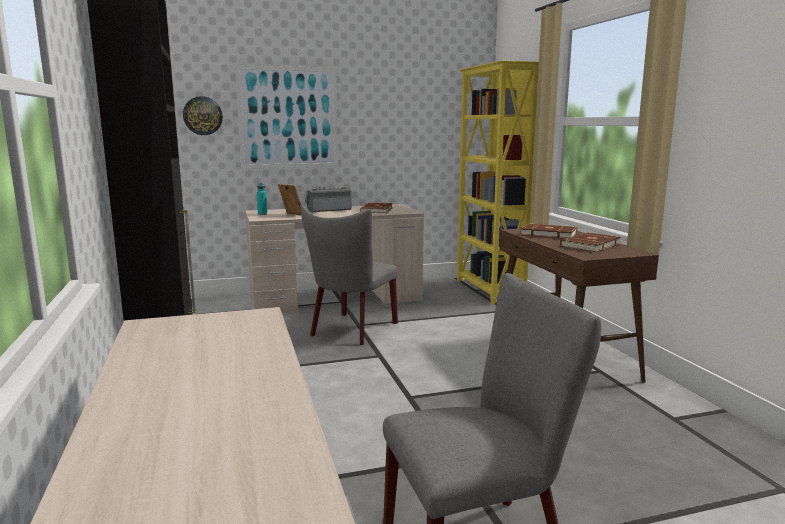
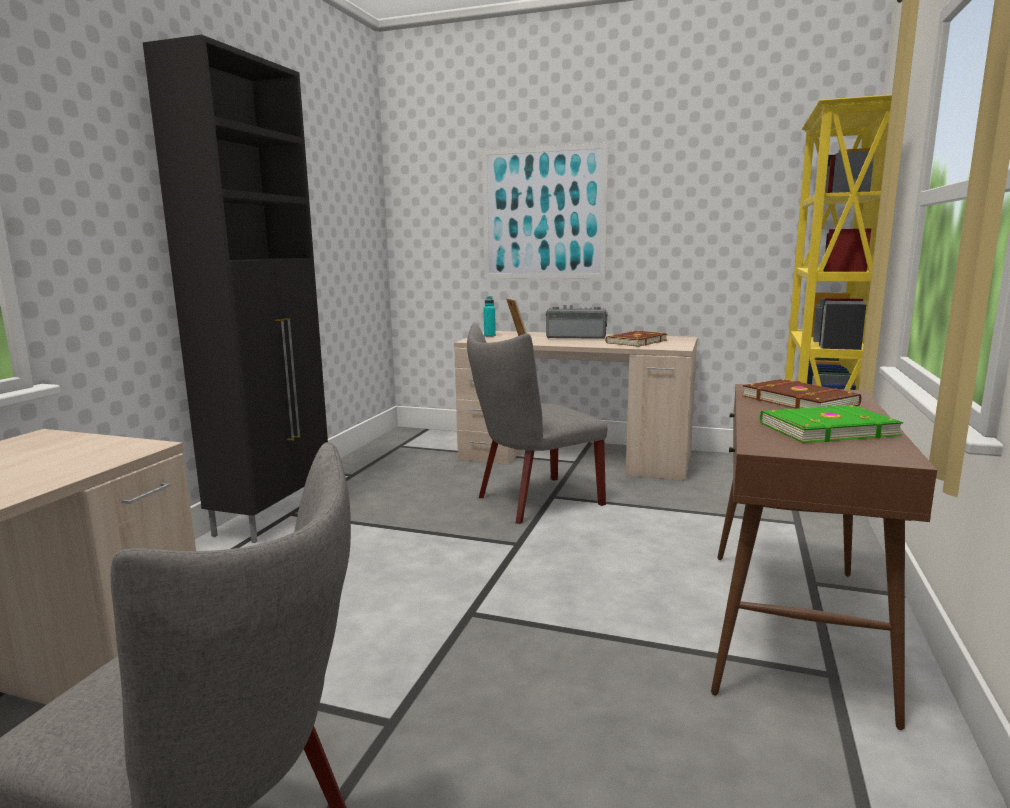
camera: 35 degrees right, 0 degrees up
wall clock [183,96,223,135] -> none
brown book [560,232,621,252] -> green book [760,405,904,443]

